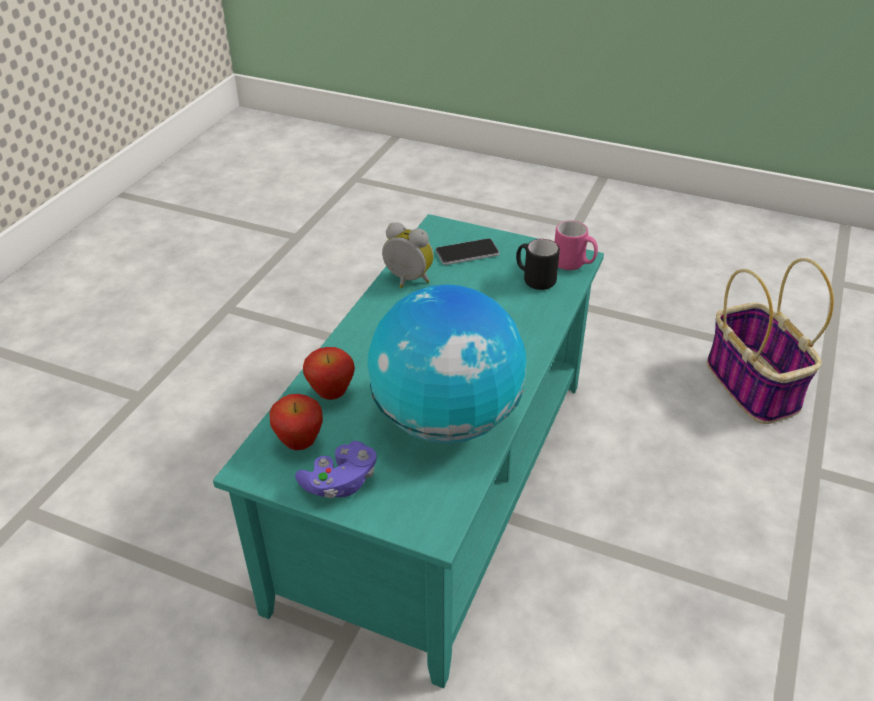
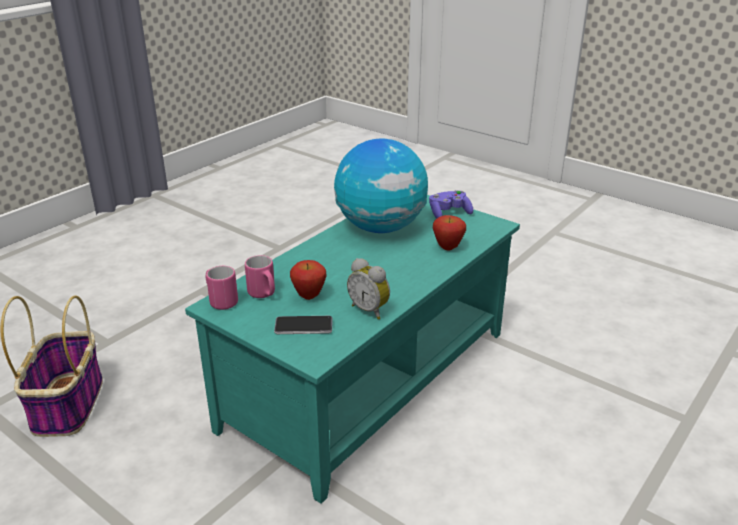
camera: 165 degrees left, 10 degrees down
apple [269,394,323,450] -> apple moved to [290,260,327,300]
black mug [516,239,560,290] -> pink mug [245,255,275,298]

